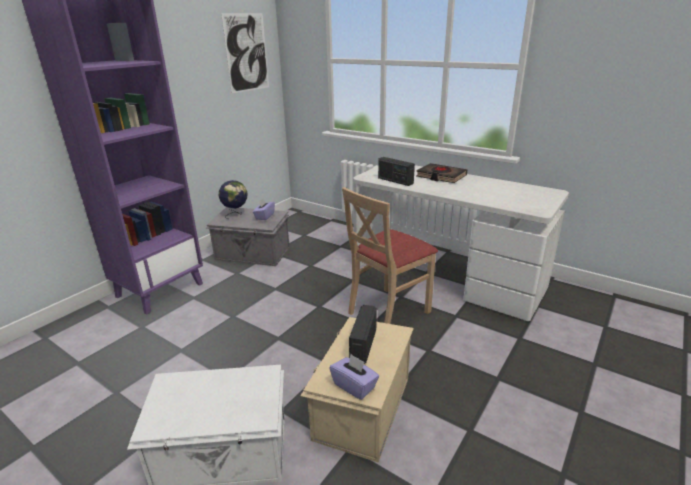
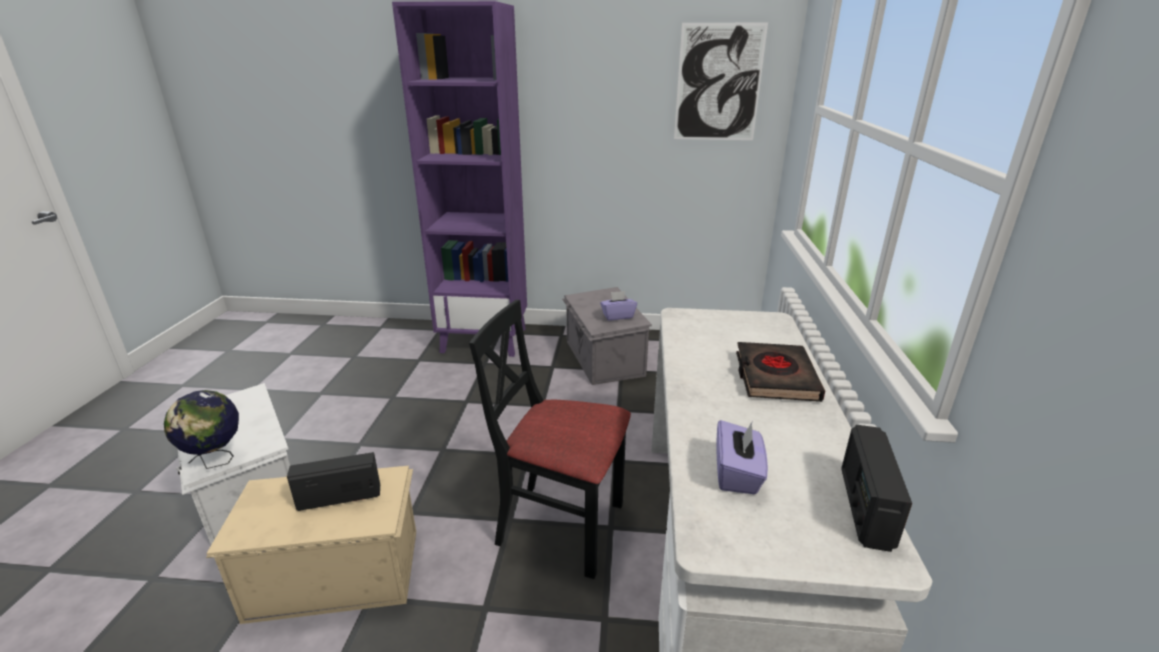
camera: 60 degrees right, 0 degrees up
globe [219,180,248,219] -> globe moved to [164,390,239,469]
purple tissue box [330,354,379,400] -> purple tissue box moved to [716,420,768,494]
beige chair [342,187,438,324] -> black chair [469,300,631,579]
radio [378,157,415,186] -> radio moved to [841,425,912,552]

